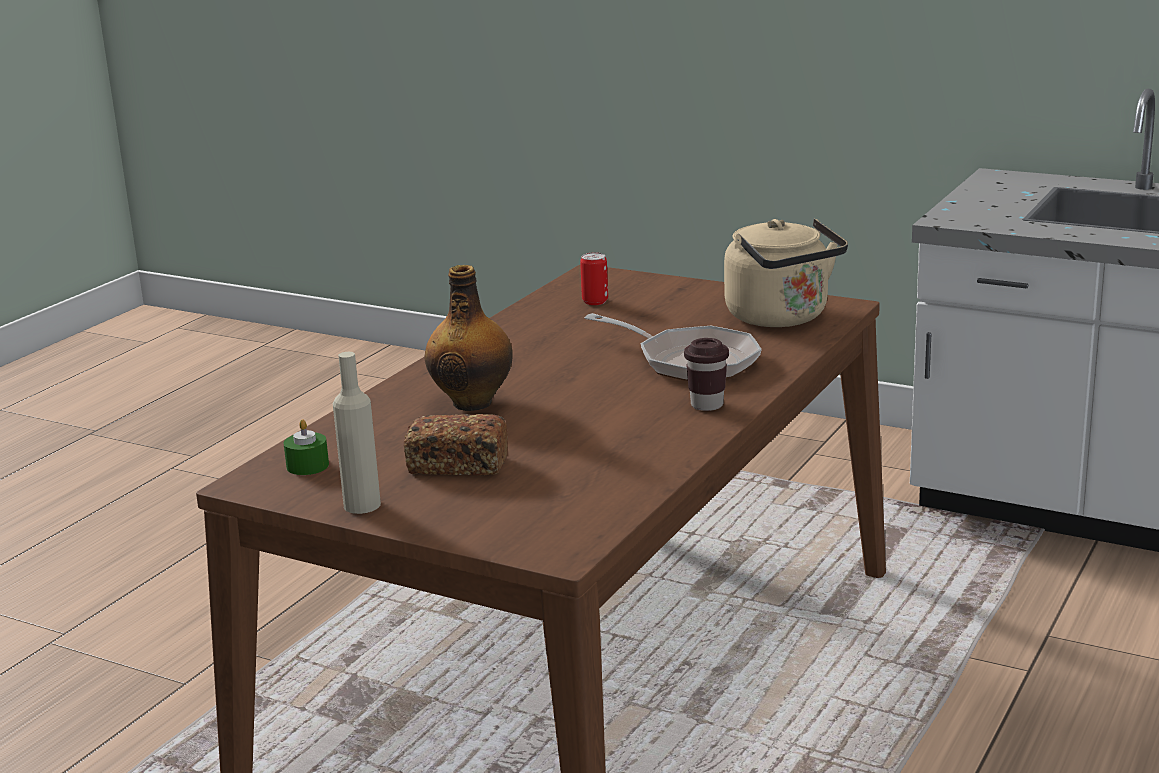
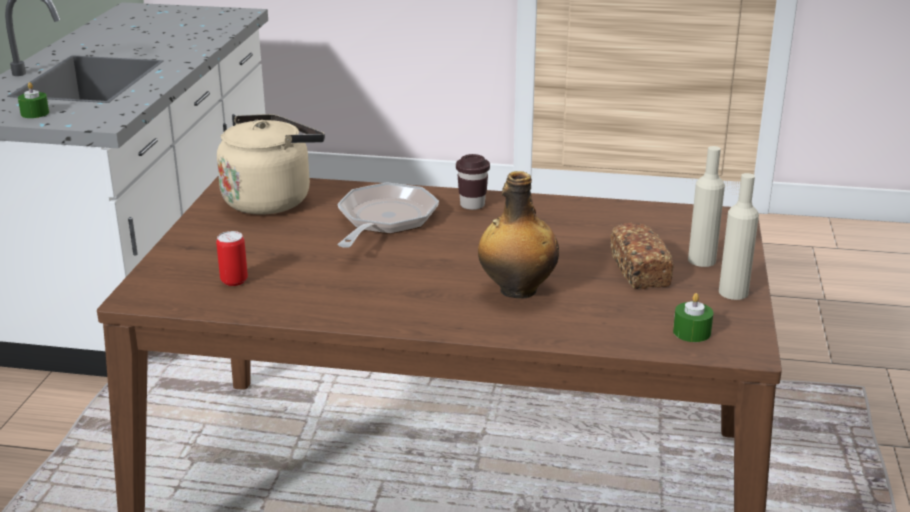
camera: 110 degrees left, 5 degrees up
none -> green candle [18,82,49,118]
none -> beige bottle [688,146,725,267]

